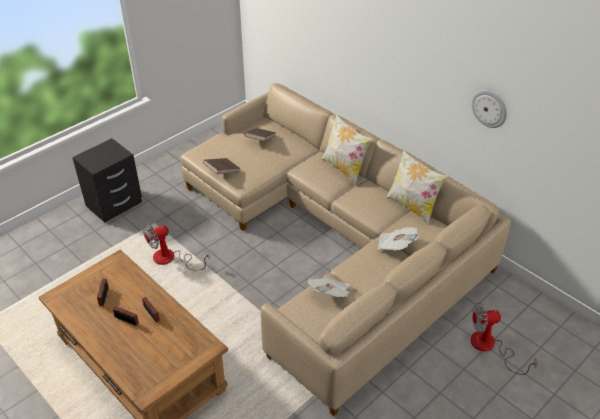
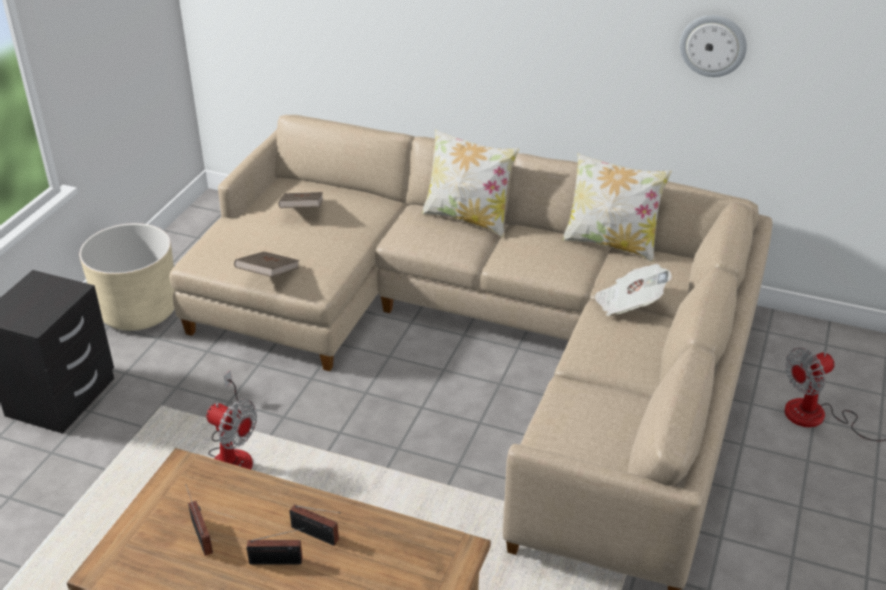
camera: 25 degrees left, 5 degrees down
fan [143,224,210,271] -> fan turned 90 degrees counterclockwise [206,370,257,470]
newspaper [308,276,350,297] -> none
none -> beige planter [79,223,174,331]

